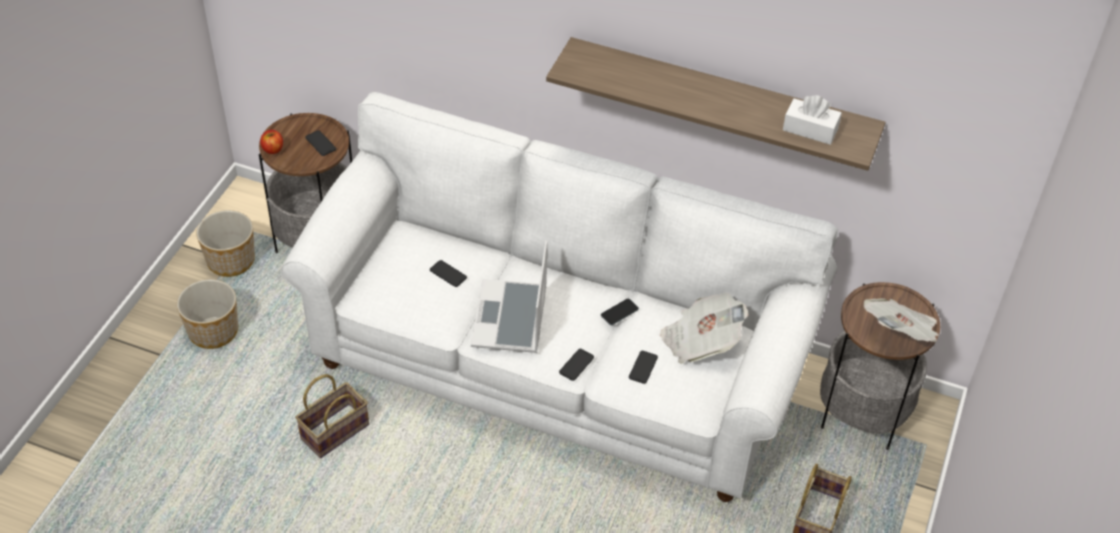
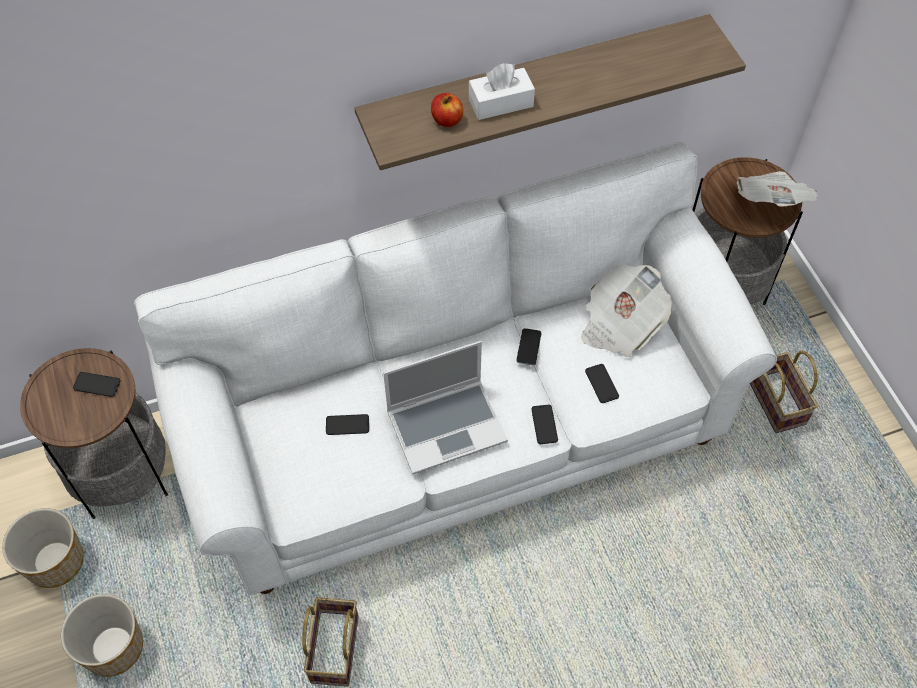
camera: 40 degrees left, 10 degrees up
apple [260,130,283,154] -> apple moved to [431,93,463,127]
laptop [471,241,547,353] -> laptop turned 75 degrees counterclockwise [383,341,508,474]
white tissue box [783,95,842,145] -> white tissue box moved to [469,63,535,120]

